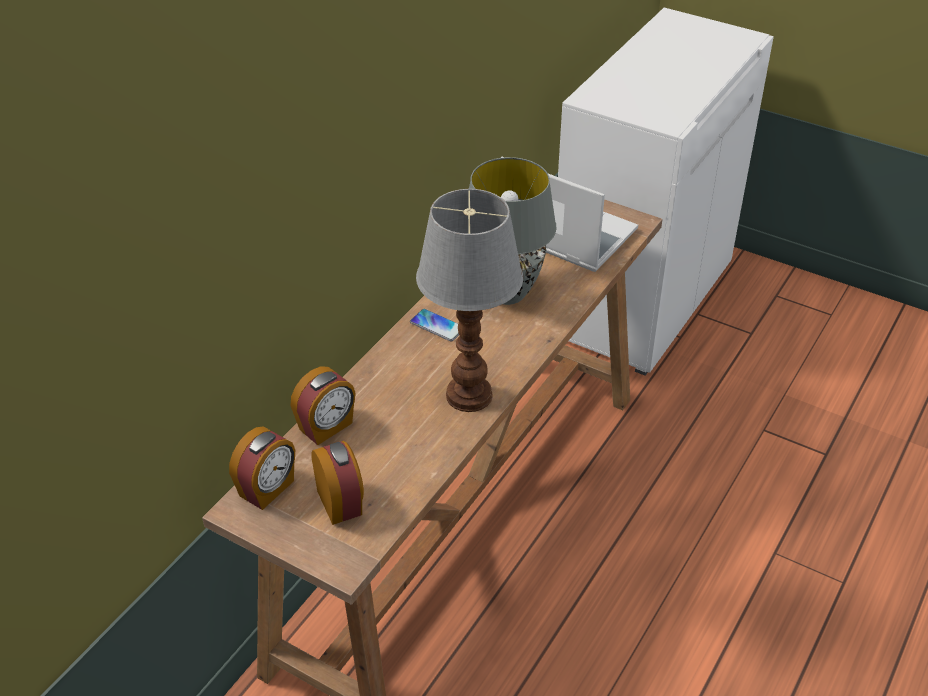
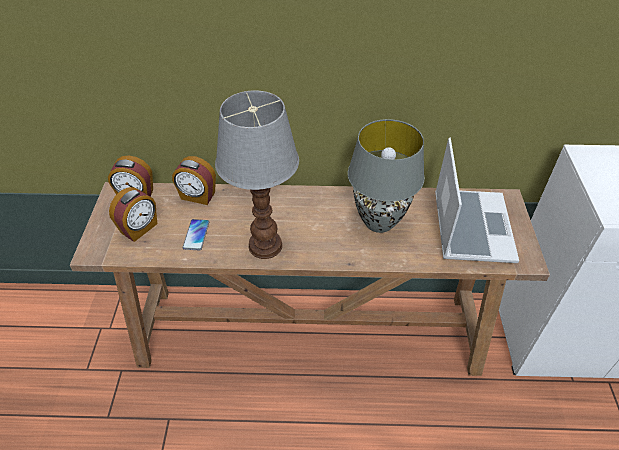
camera: 60 degrees right, 5 degrees up
phone [410,309,459,341] -> phone moved to [182,219,209,251]

